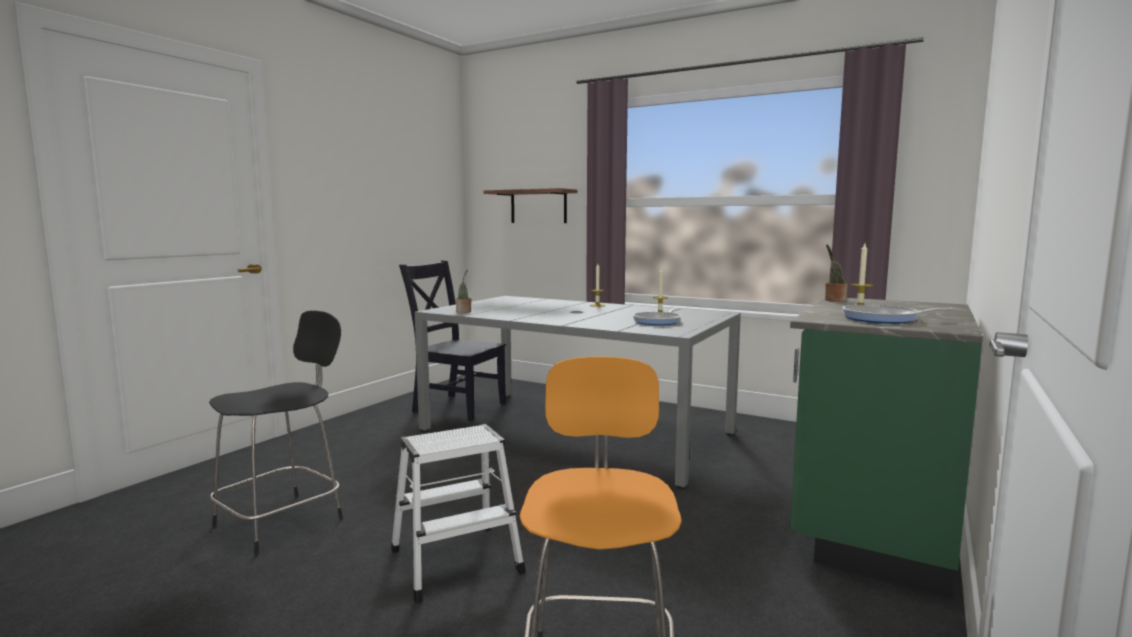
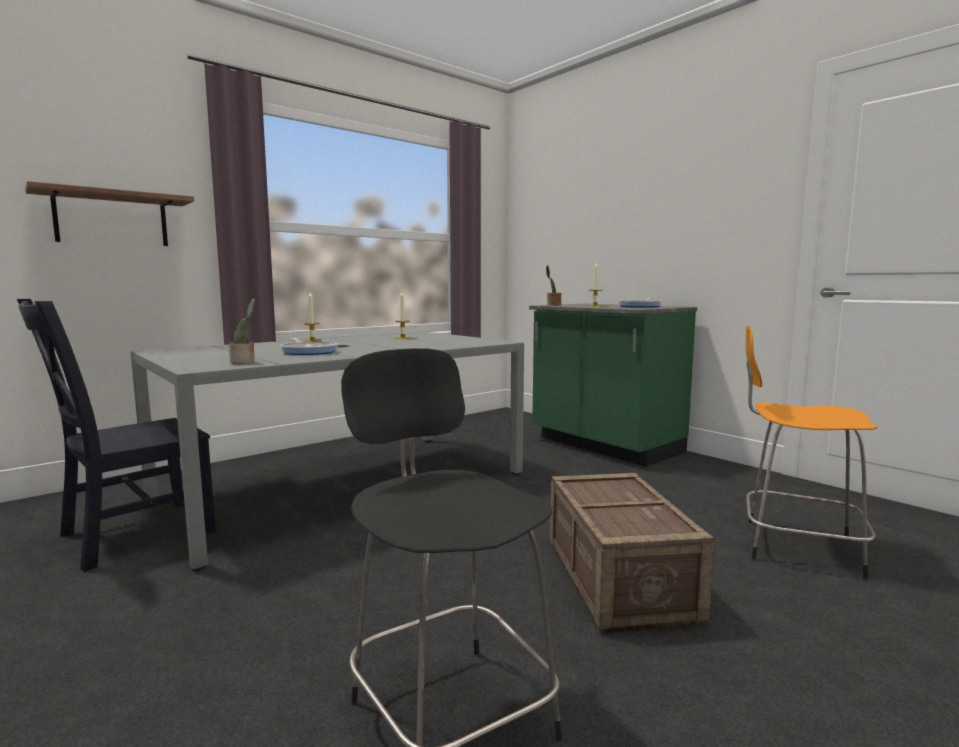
camera: 70 degrees left, 0 degrees up
white step ladder [391,424,526,603] -> crate [550,473,715,633]
frying pan [633,308,681,325] -> frying pan moved to [281,338,338,355]

